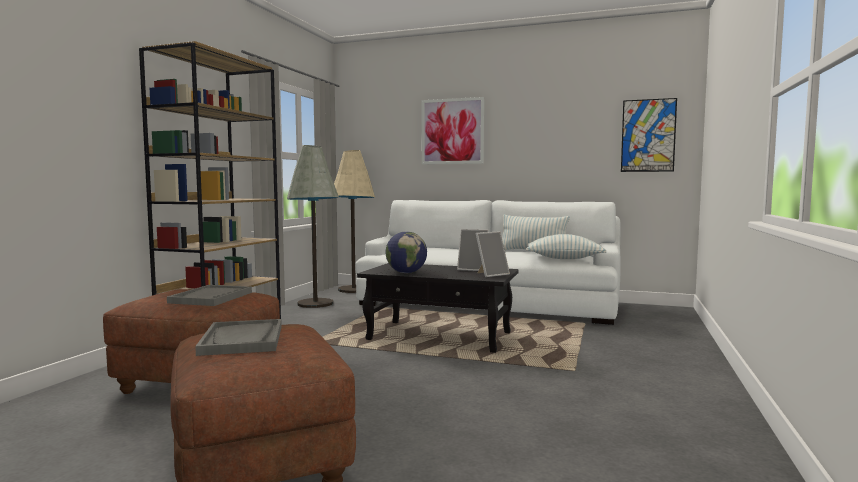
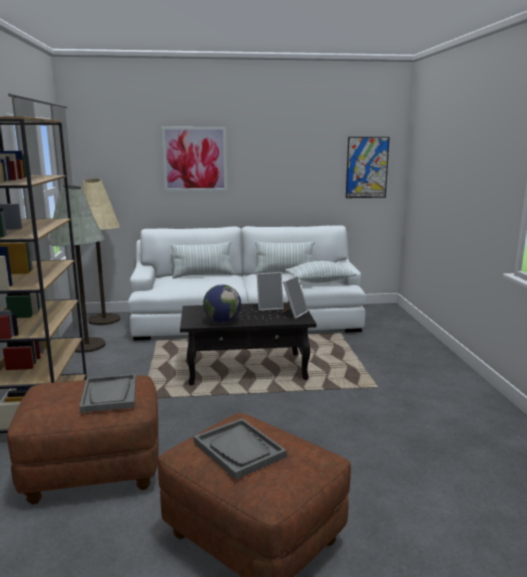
camera: 25 degrees left, 10 degrees up
none -> pillow [171,241,234,279]

